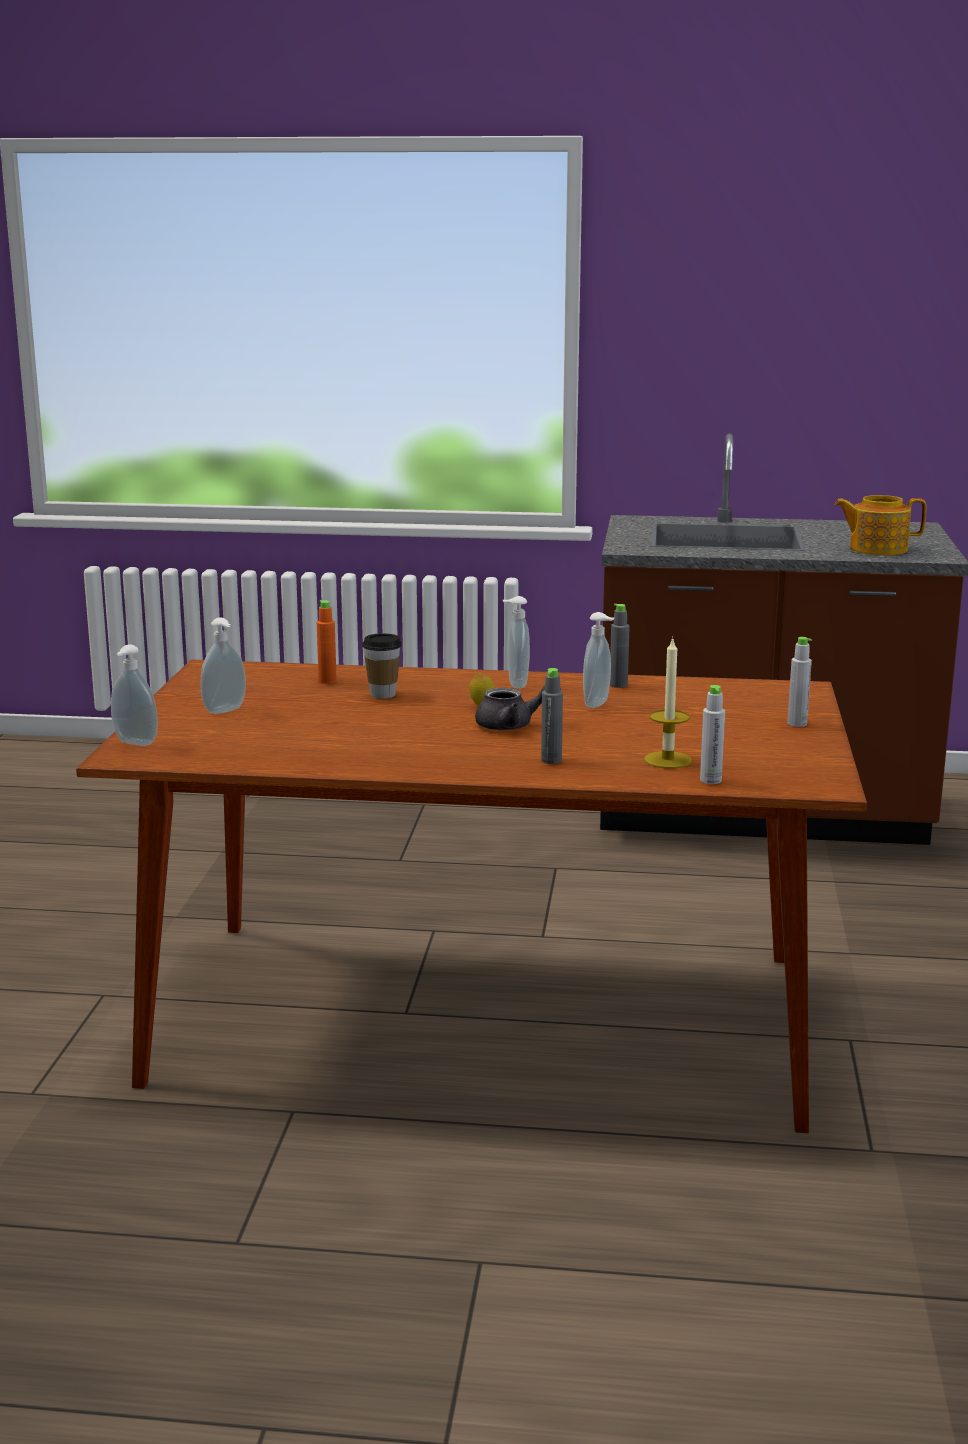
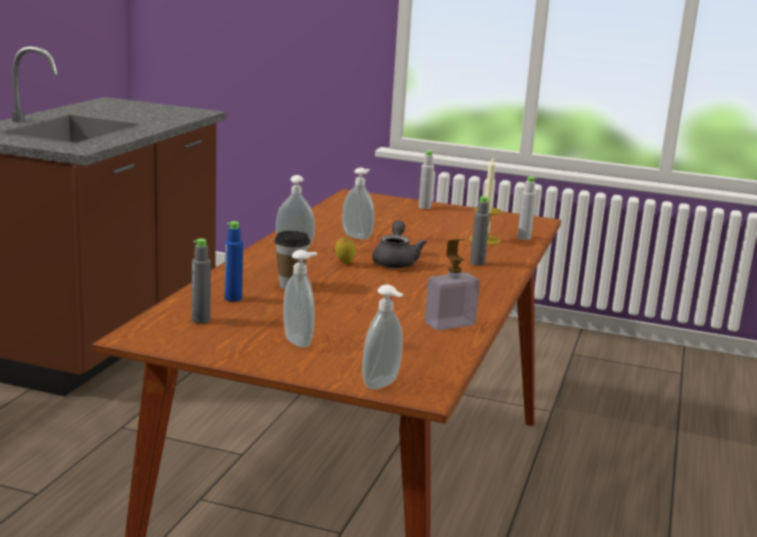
camera: 80 degrees left, 0 degrees up
orange bottle [317,600,337,684] -> blue bottle [225,221,243,302]
grey bottle [610,604,629,688] -> grey bottle moved to [192,239,211,324]
teapot [834,495,926,555] -> none
none -> soap dispenser [425,239,480,330]

